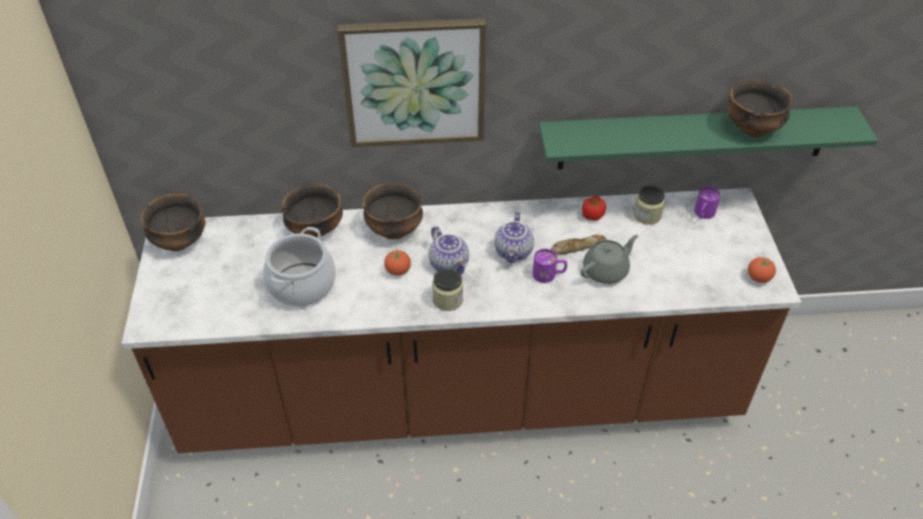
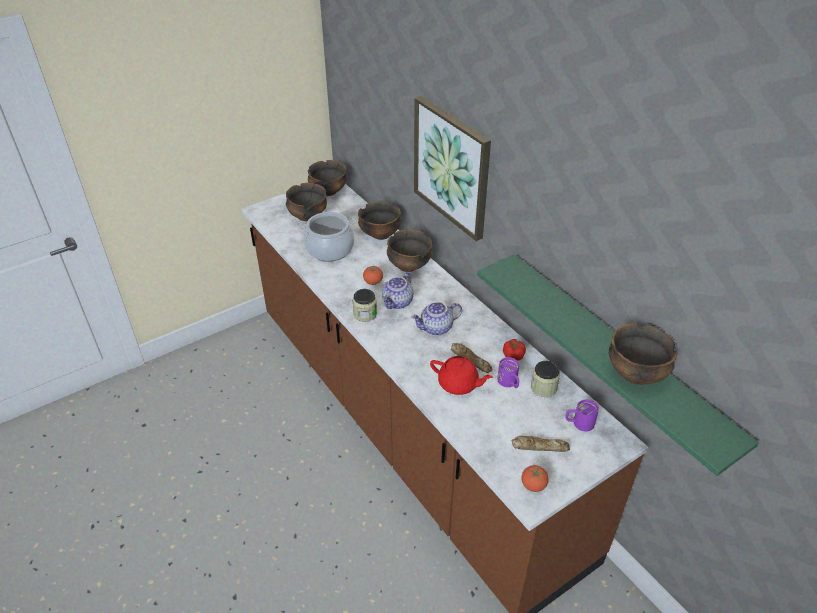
camera: 60 degrees right, 5 degrees down
purple mug [533,249,567,283] -> purple mug moved to [497,357,519,388]
grey teapot [580,235,638,284] -> red teapot [430,356,493,395]
none -> bowl [286,183,327,221]
none -> bread [511,436,570,452]

